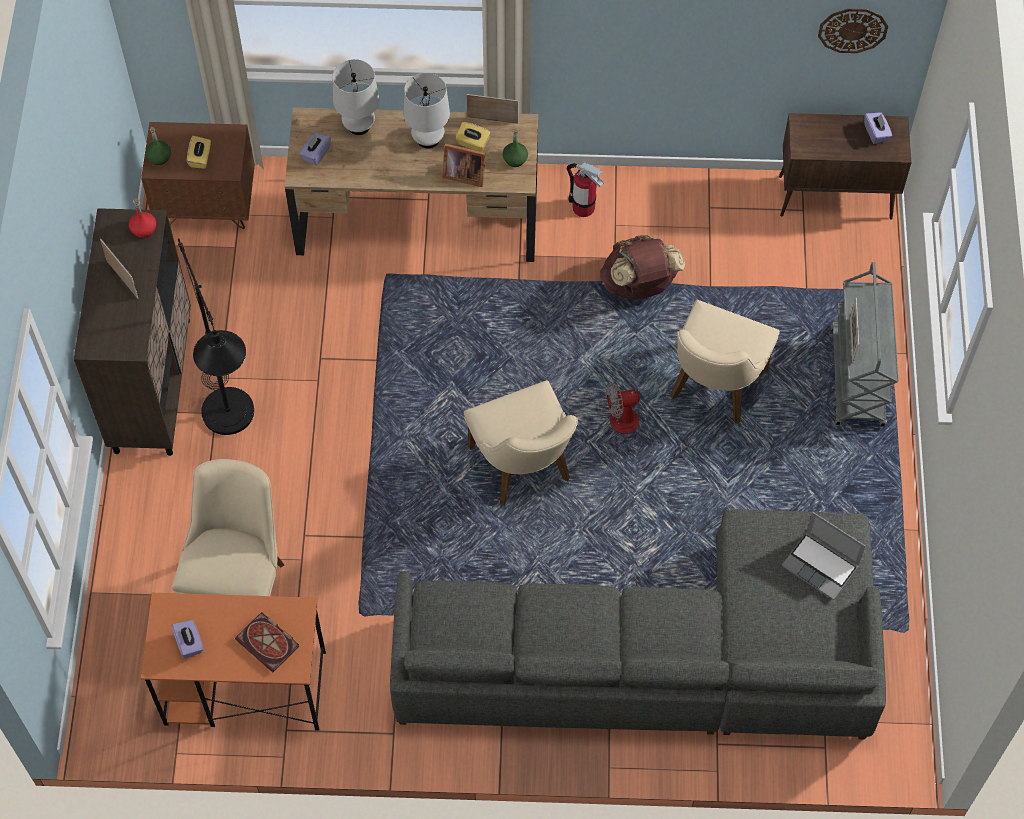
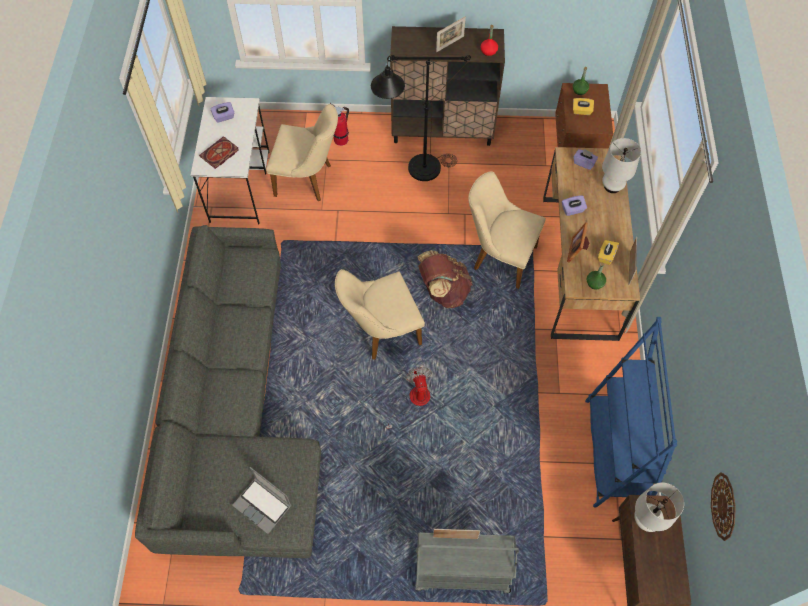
camera: 90 degrees right, 0 degrees up
orange desk [141,593,326,730] -> white desk [191,97,269,224]
white table lamp [404,73,450,149] -> white table lamp moved to [634,482,684,532]
fire extinguisher [567,162,604,217] -> fire extinguisher moved to [330,103,349,146]
brown backpack [600,235,685,300] -> brown backpack moved to [417,250,473,308]
beige chair [670,300,780,423] -> beige chair moved to [468,171,546,289]
laptop [781,512,866,600] -> laptop turned 90 degrees counterclockwise [232,467,292,534]
purple tissue box [864,112,892,144] -> purple tissue box moved to [562,196,587,216]
none -> blue bookcase [585,317,677,508]

